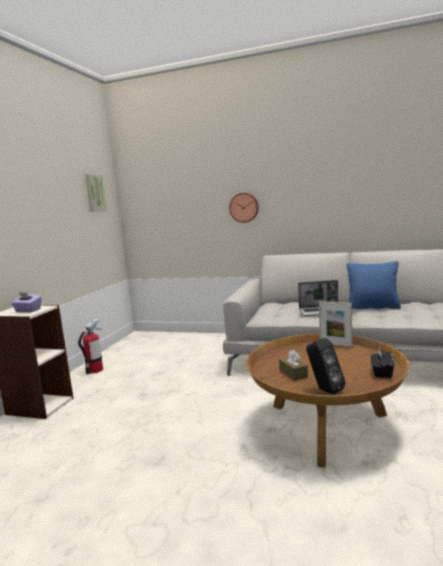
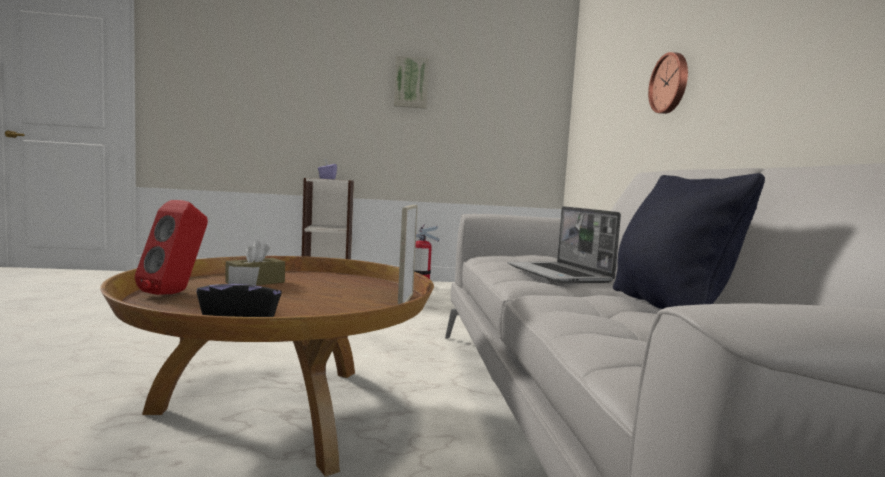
camera: 65 degrees right, 5 degrees down
picture [85,174,107,212] -> picture moved to [394,56,429,109]
black speaker [306,338,345,395] -> red speaker [135,200,208,295]
blue pillow [347,261,401,309] -> black pillow [613,173,765,309]

